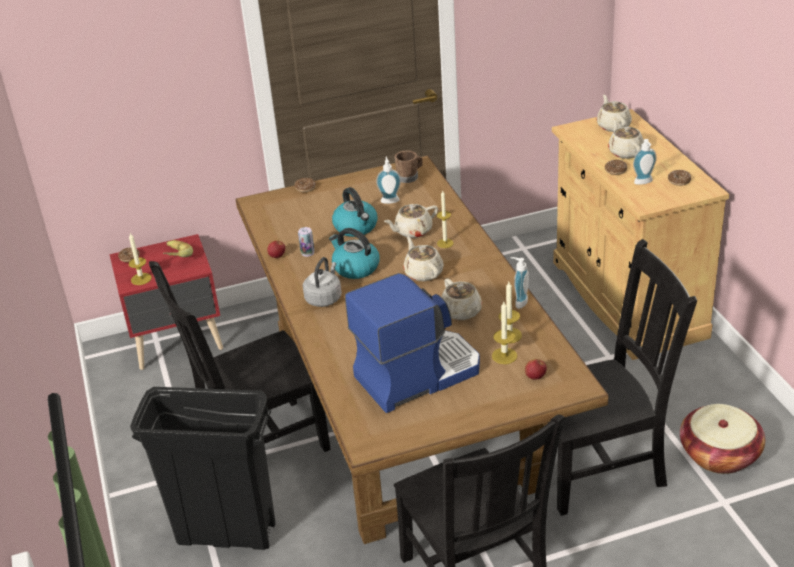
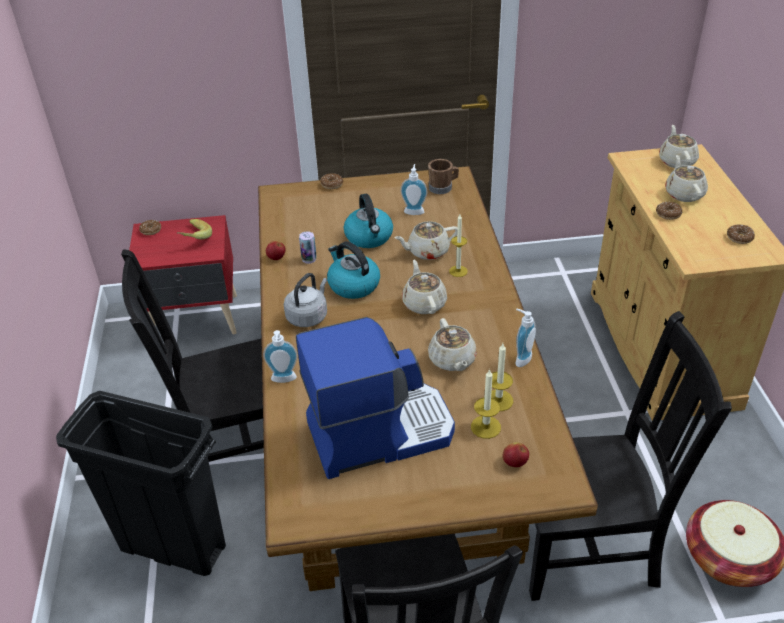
camera: 10 degrees right, 5 degrees up
candle [128,233,152,285] -> none
soap dispenser [633,139,657,185] -> soap dispenser moved to [263,330,298,383]

